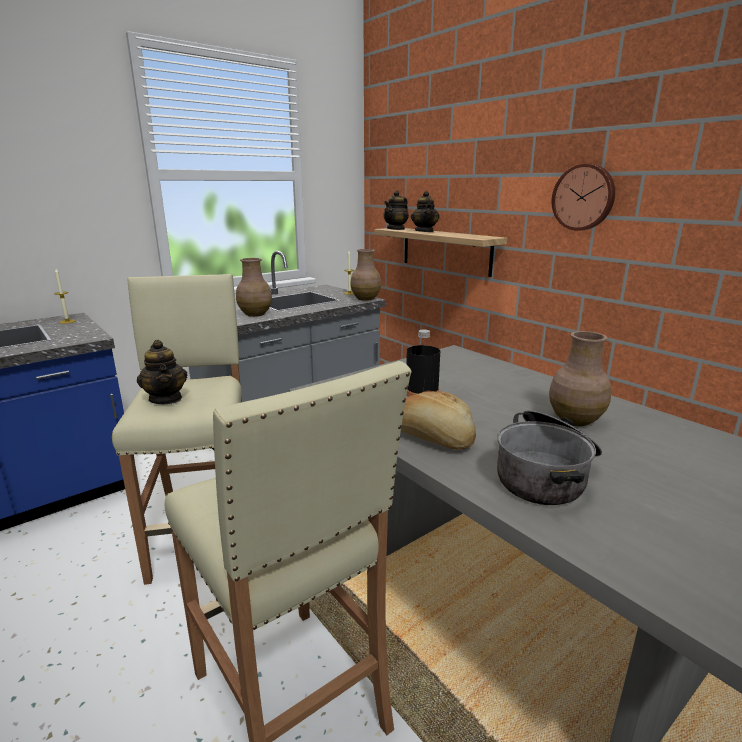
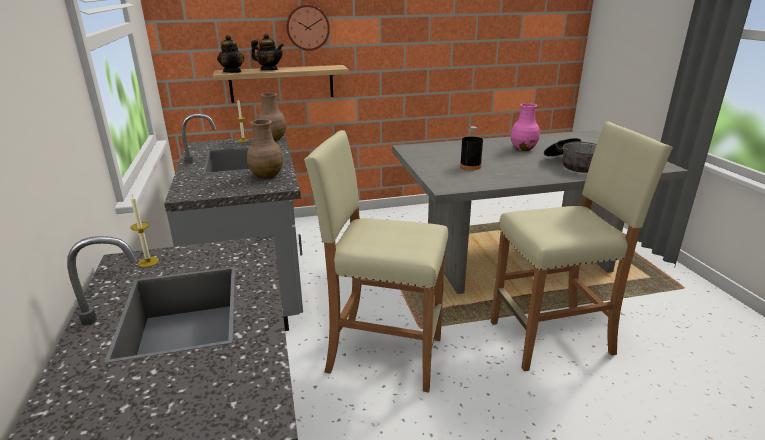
camera: 65 degrees left, 5 degrees up
teapot [137,340,188,404] -> none
bread [401,391,476,450] -> none
brown vase [549,331,611,426] -> pink vase [510,103,540,151]
wall clock [552,164,615,231] -> wall clock moved to [286,5,330,51]

